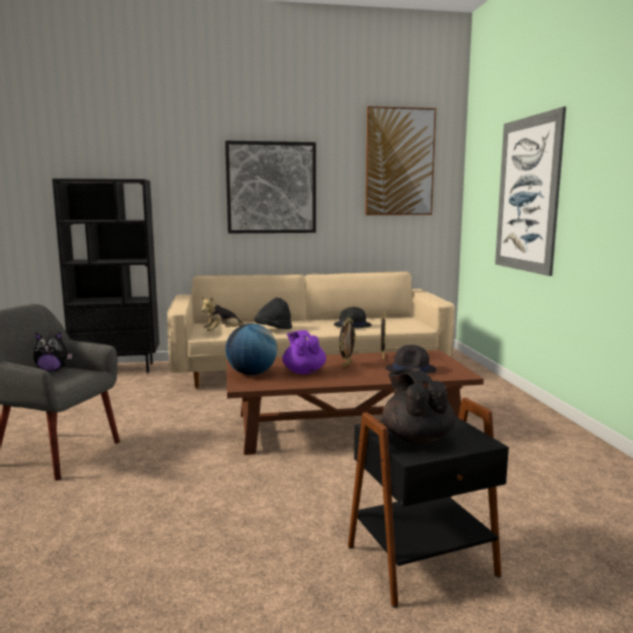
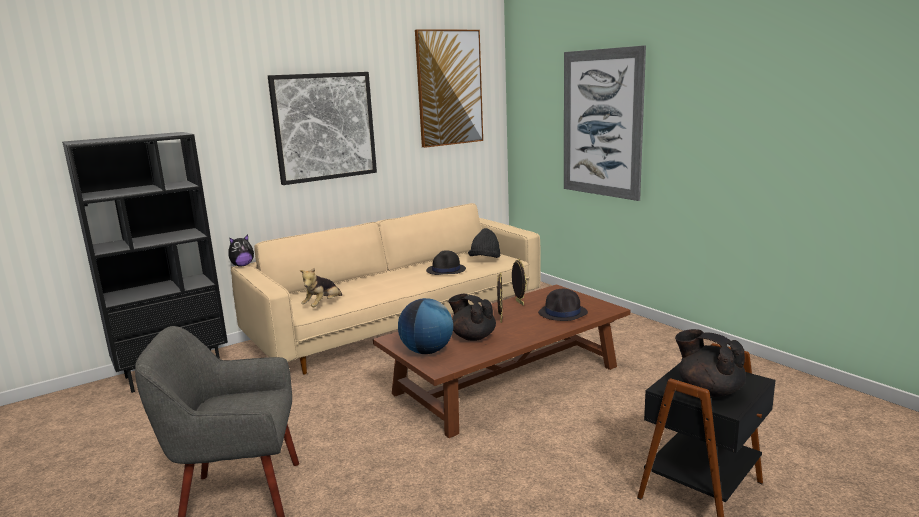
camera: 25 degrees left, 5 degrees up
plush toy [33,332,72,371] -> plush toy moved to [229,235,254,267]
black hat [254,297,292,329] -> black hat moved to [468,228,500,258]
purple teapot [282,330,326,374] -> black teapot [448,294,496,341]

